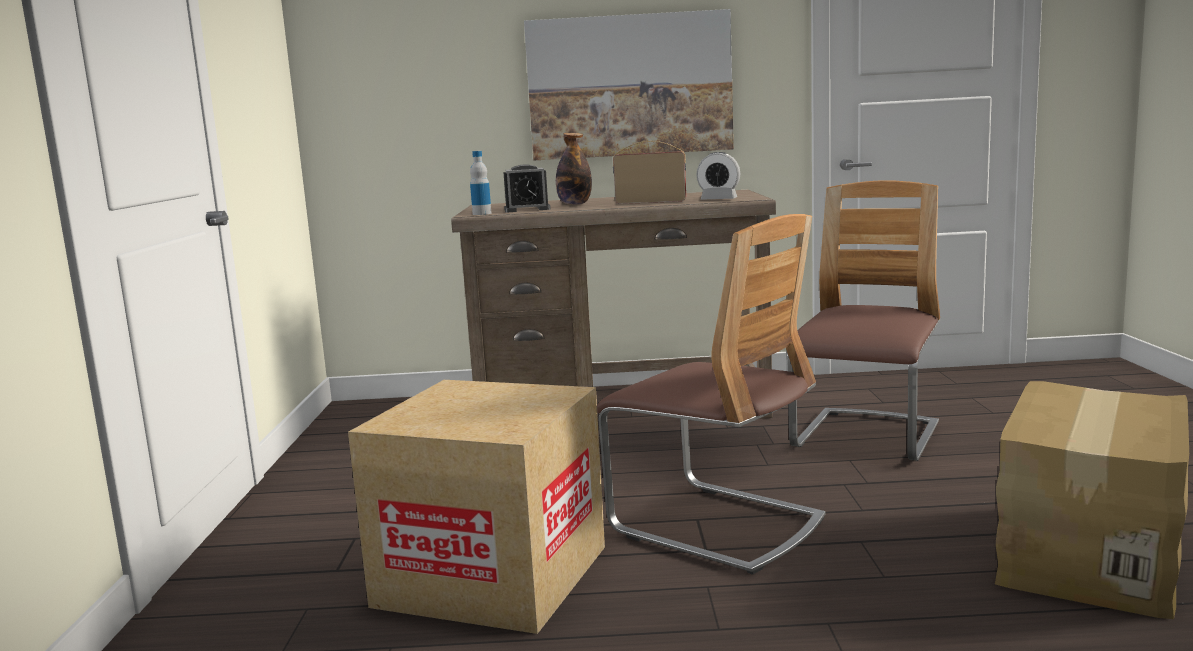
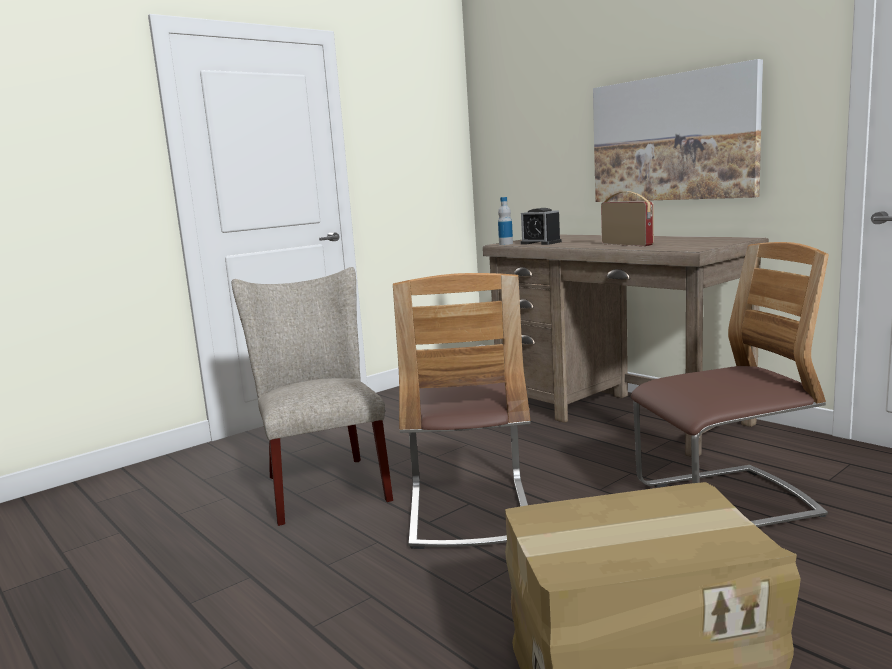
camera: 50 degrees right, 0 degrees up
cardboard box [348,380,605,634] -> beige chair [232,267,393,526]
bottle [556,133,592,205] -> none
alarm clock [697,152,740,200] -> none

